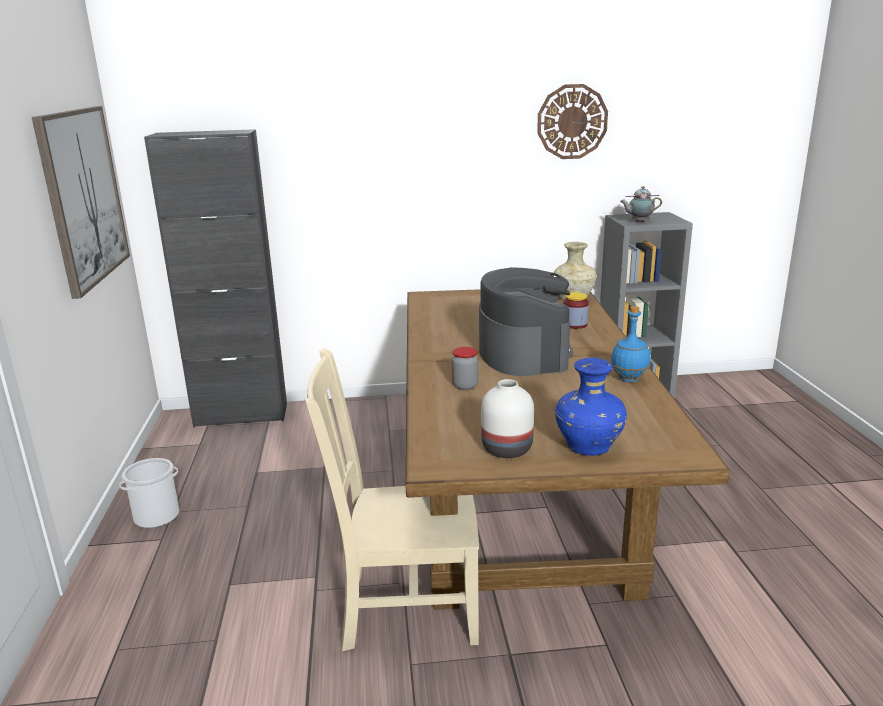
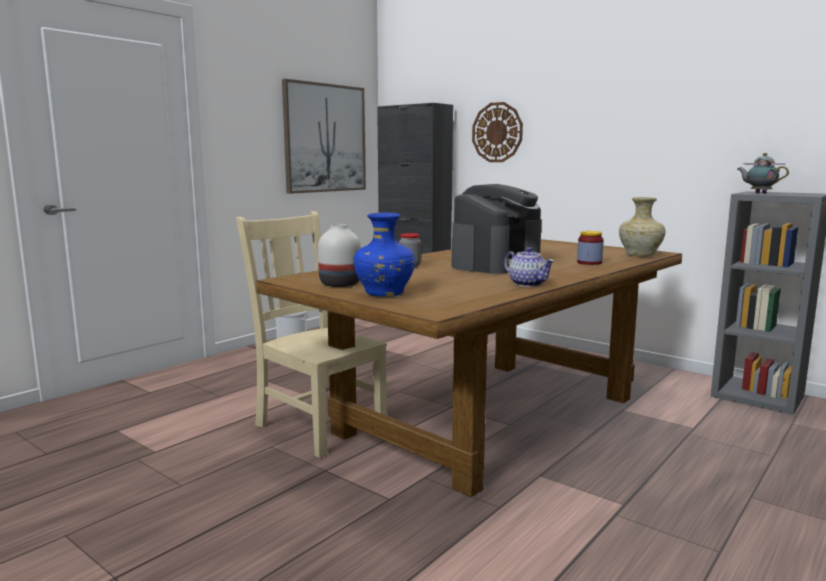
camera: 45 degrees right, 10 degrees down
wall clock [537,84,608,159] -> wall clock moved to [472,102,523,162]
blue bottle [611,306,650,382] -> teapot [504,247,554,287]

